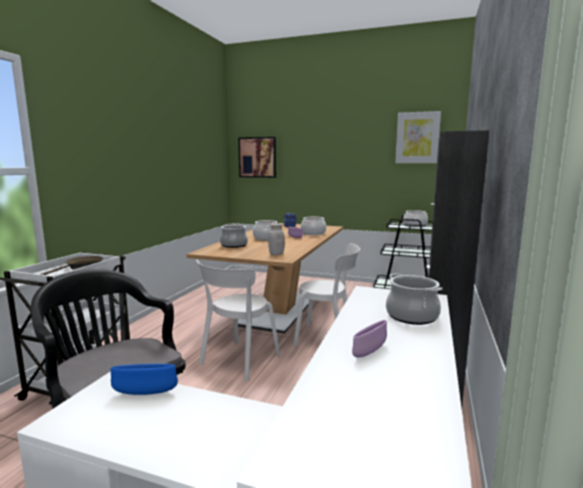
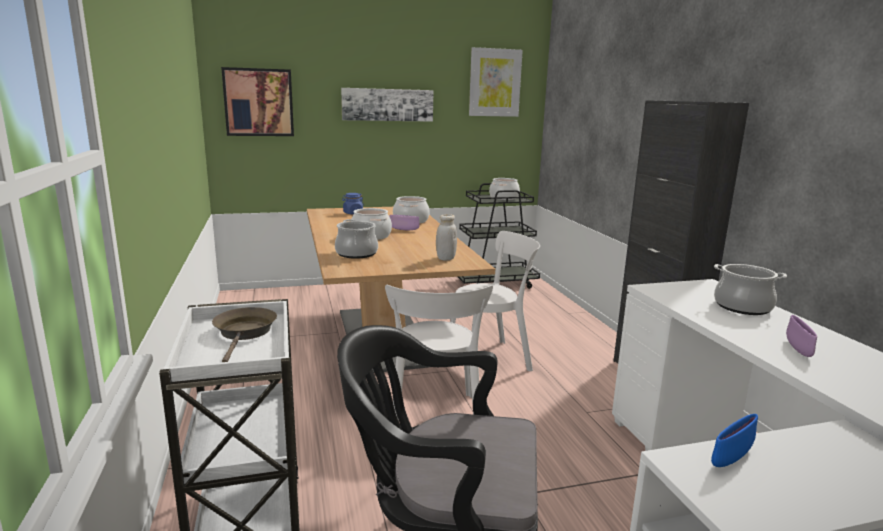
camera: 35 degrees left, 5 degrees up
none -> picture [341,88,434,122]

